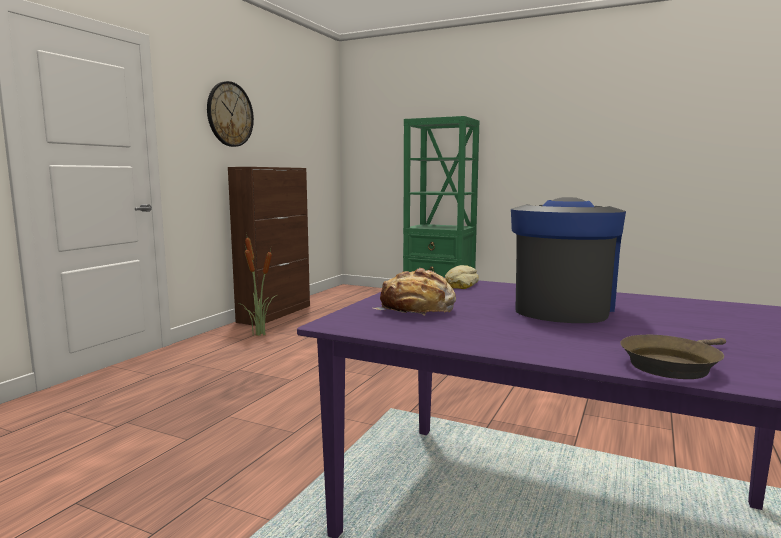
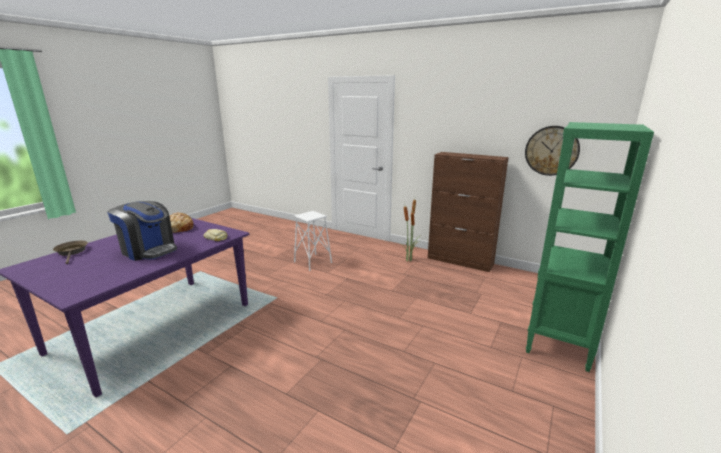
camera: 95 degrees right, 10 degrees up
wall clock [207,81,254,147] -> wall clock moved to [525,126,580,176]
none -> white stool [294,211,332,271]

